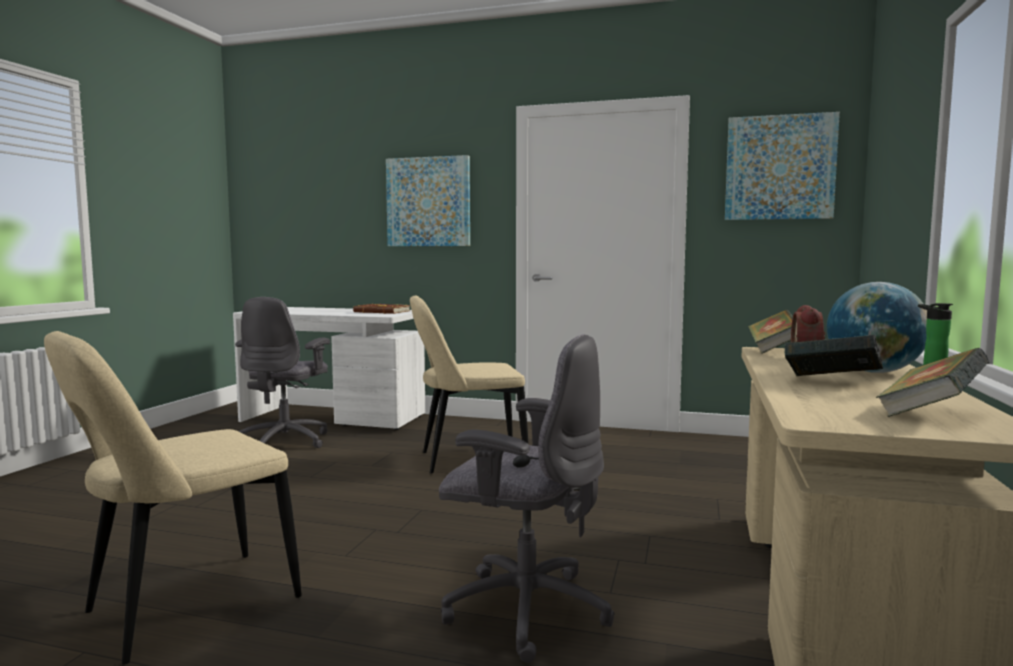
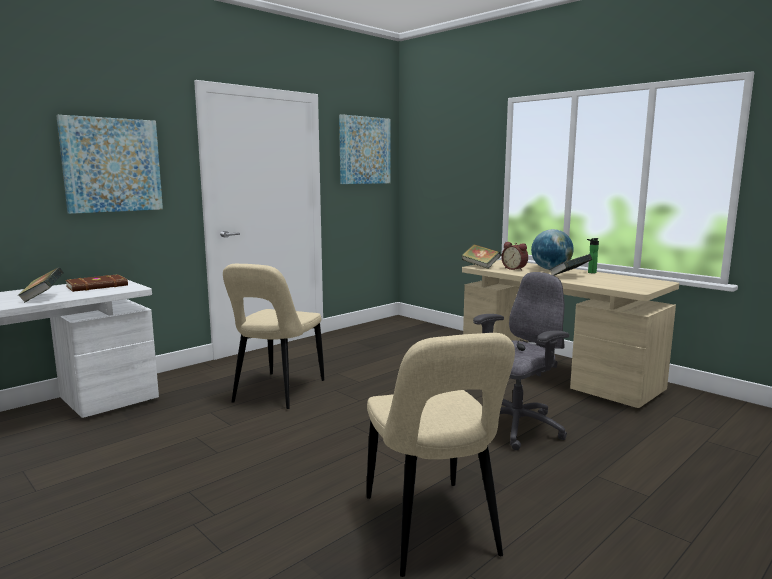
camera: 60 degrees left, 5 degrees up
grey office chair [235,297,330,448] -> none
book [876,348,989,417] -> book moved to [17,267,63,303]

